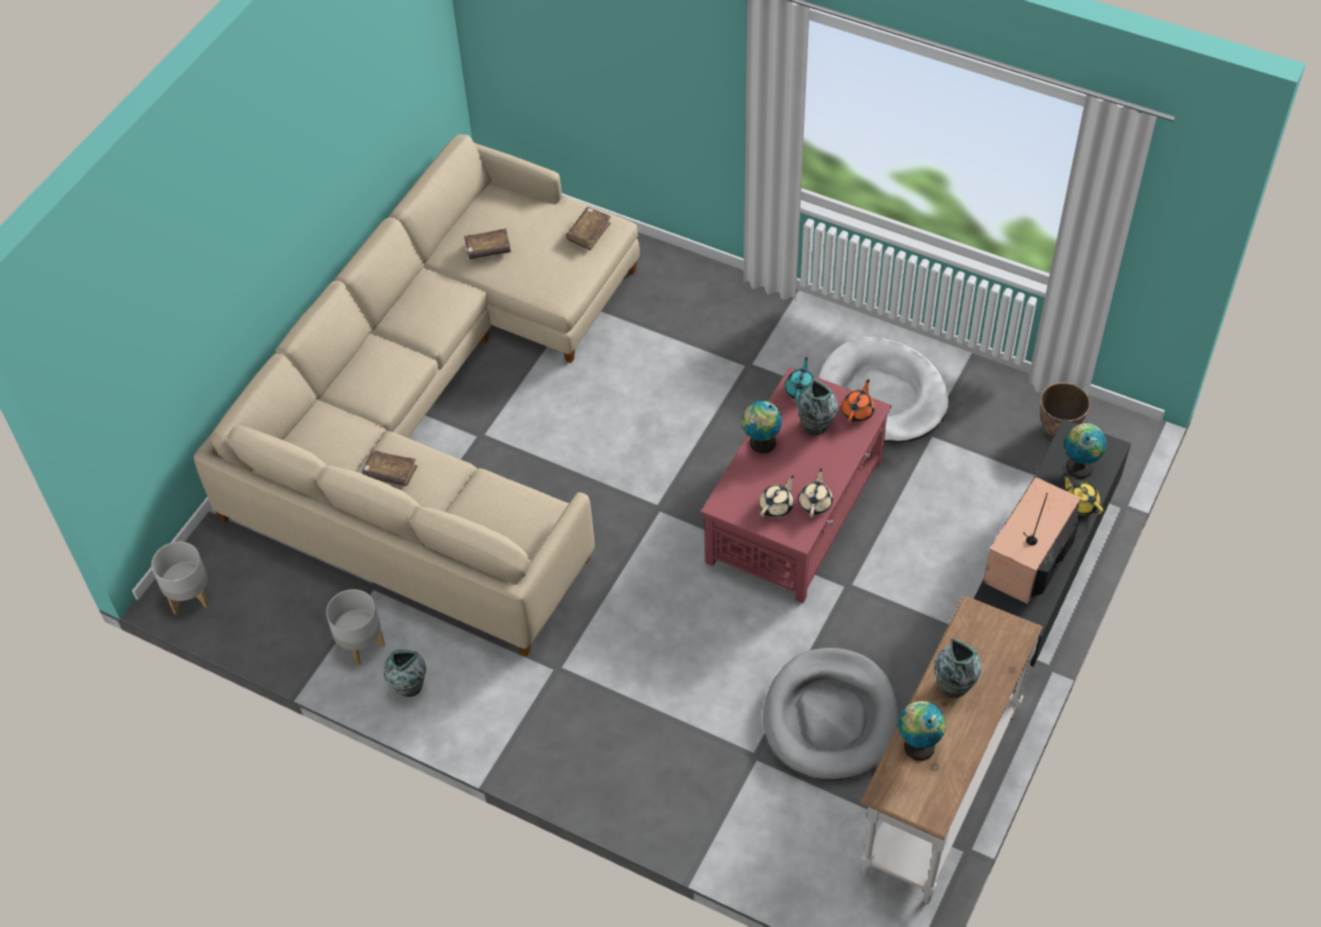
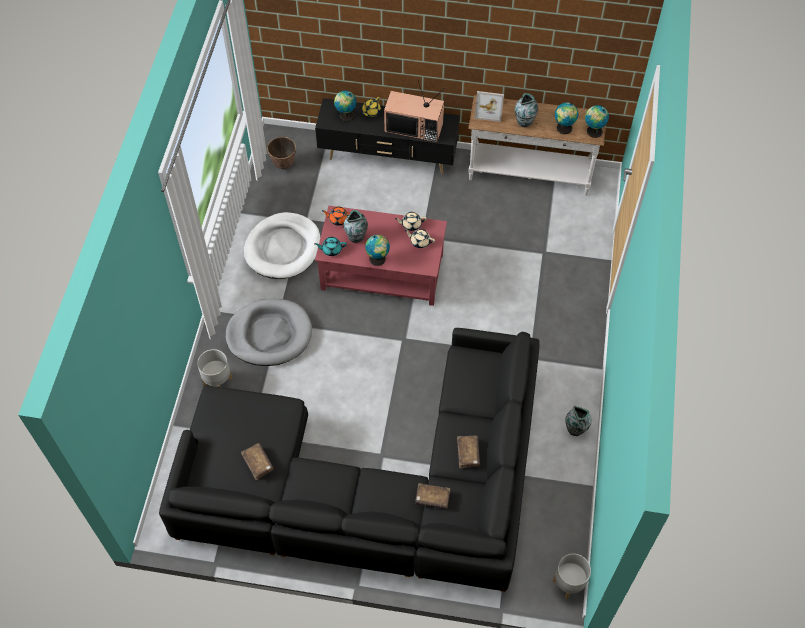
camera: 110 degrees left, 5 degrees up
beige sofa [194,135,640,657] -> black sofa [159,328,540,592]
grey planter [326,589,385,666] -> grey planter moved to [197,349,232,387]
brown book [566,207,611,251] -> brown book moved to [415,483,450,509]
grey dog bed [763,648,899,780] -> grey dog bed moved to [226,298,312,366]
none -> picture frame [475,91,504,122]
none -> globe [585,105,609,138]

